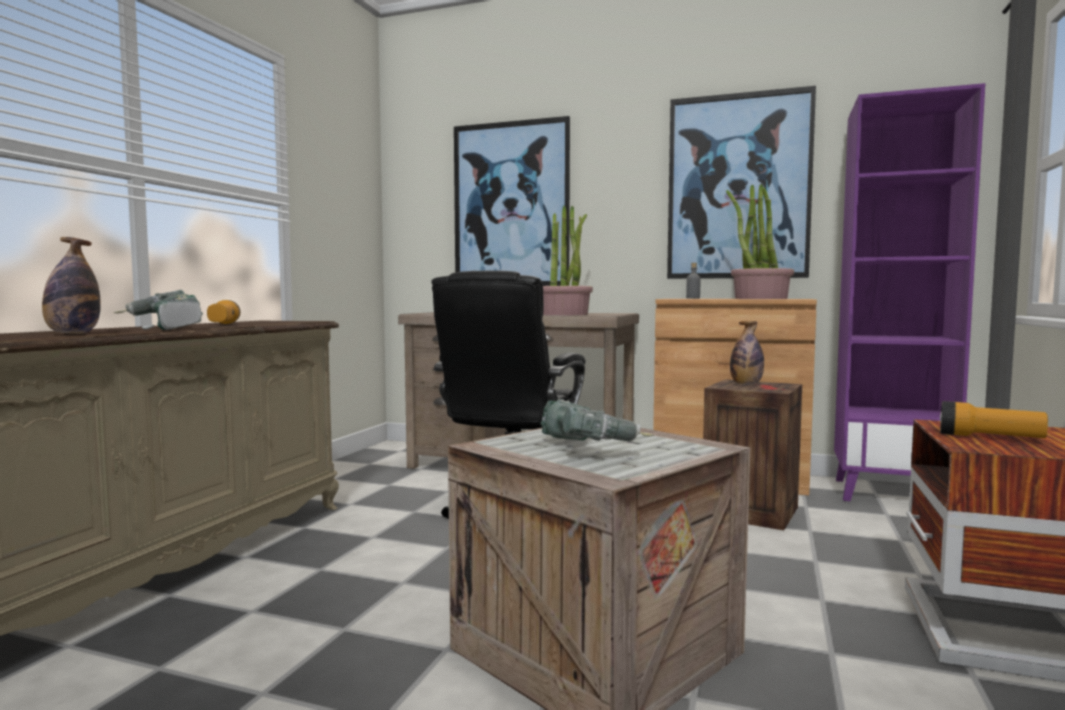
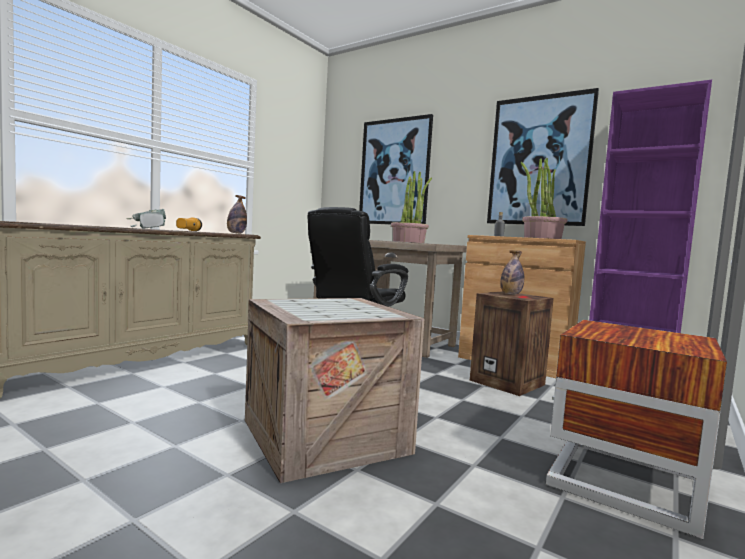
camera: 15 degrees right, 0 degrees up
bottle [42,237,101,334] -> bottle moved to [227,195,247,234]
power drill [540,399,654,441] -> none
flashlight [940,401,1048,438] -> none

